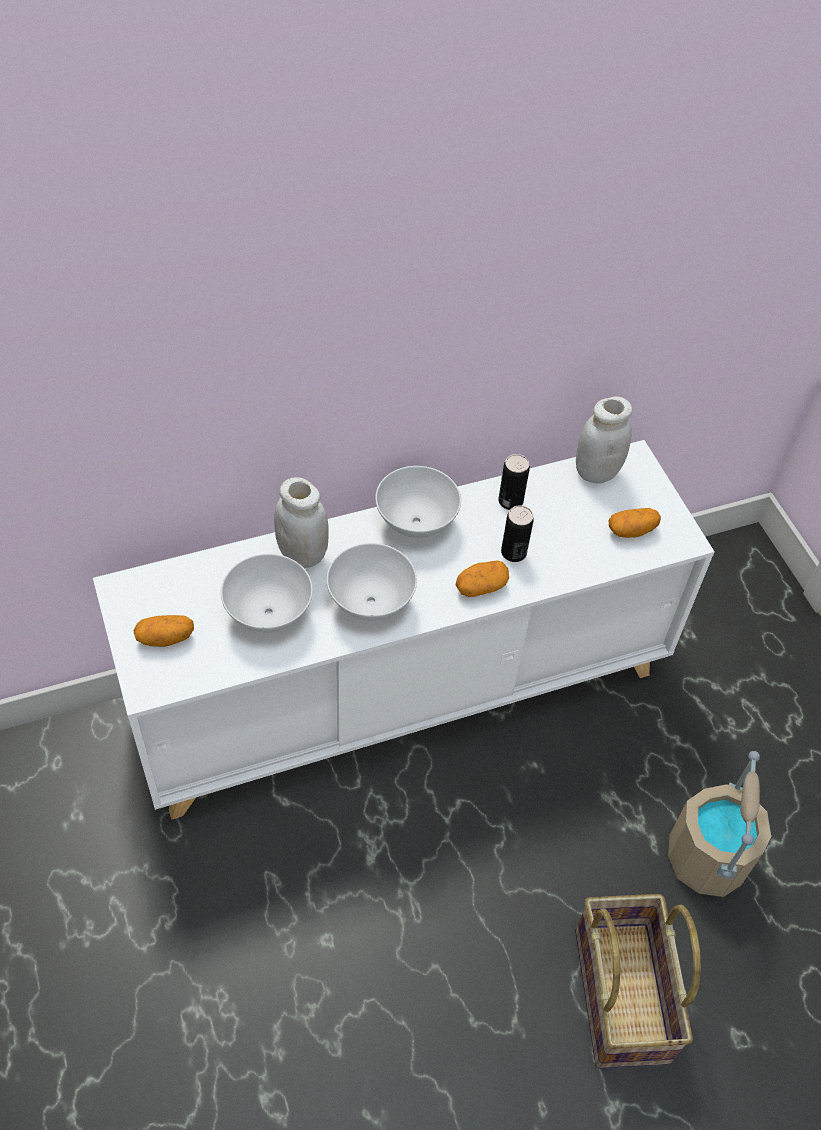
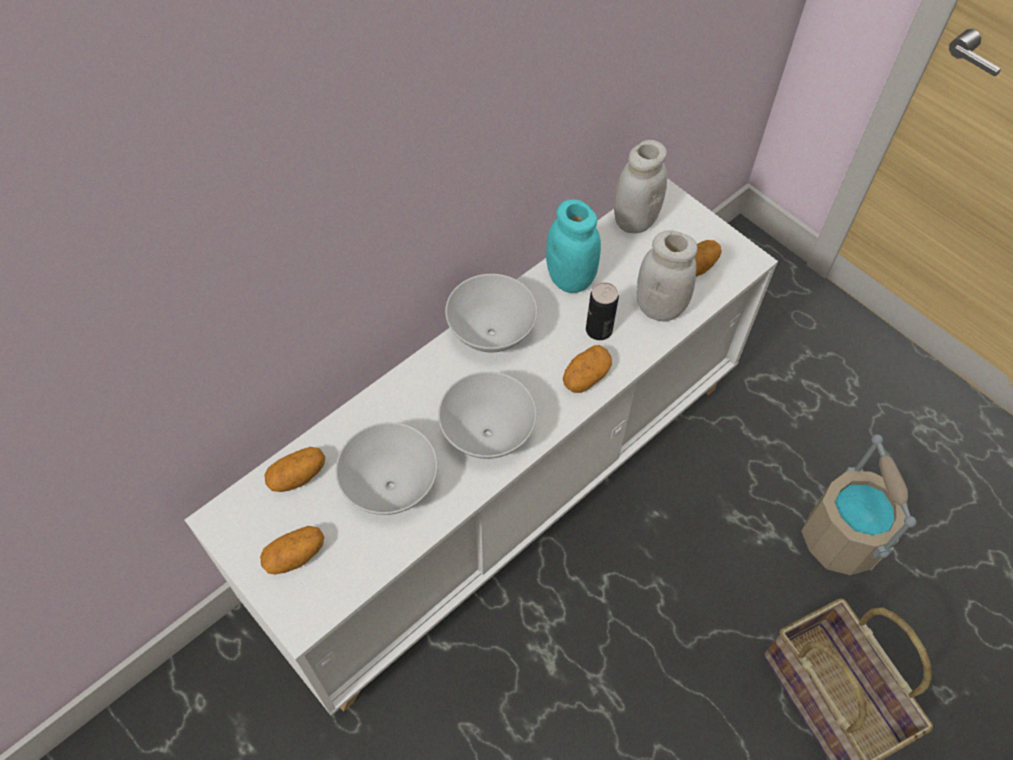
camera: 20 degrees left, 5 degrees up
white jar [274,477,329,568] -> white jar moved to [637,230,698,322]
can [498,454,530,510] -> turquoise jar [546,199,601,293]
none -> potato [265,447,325,492]

